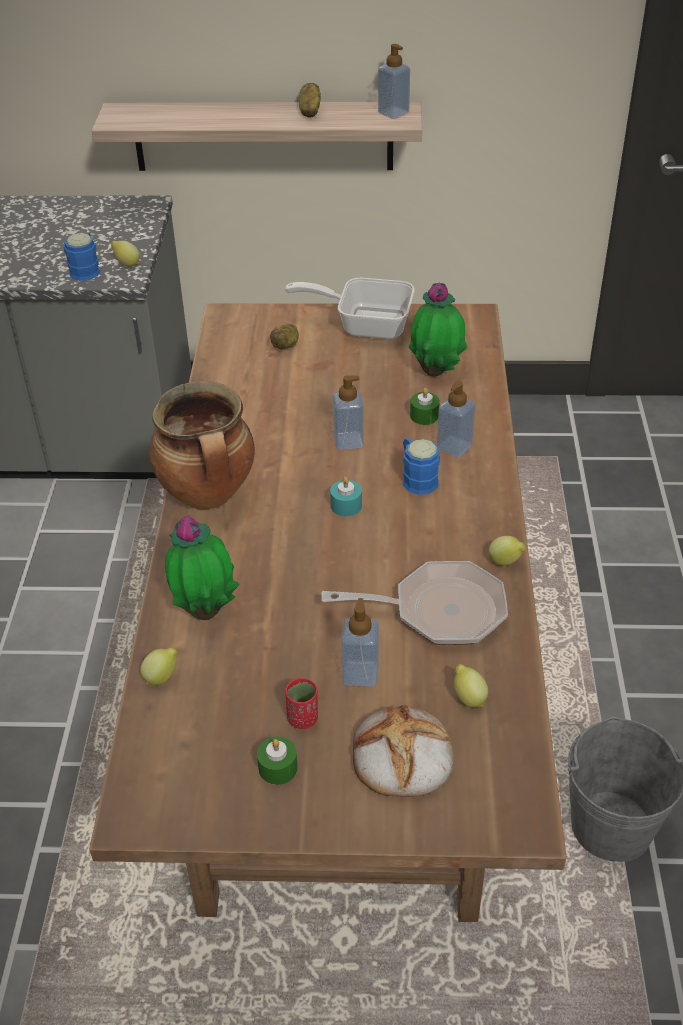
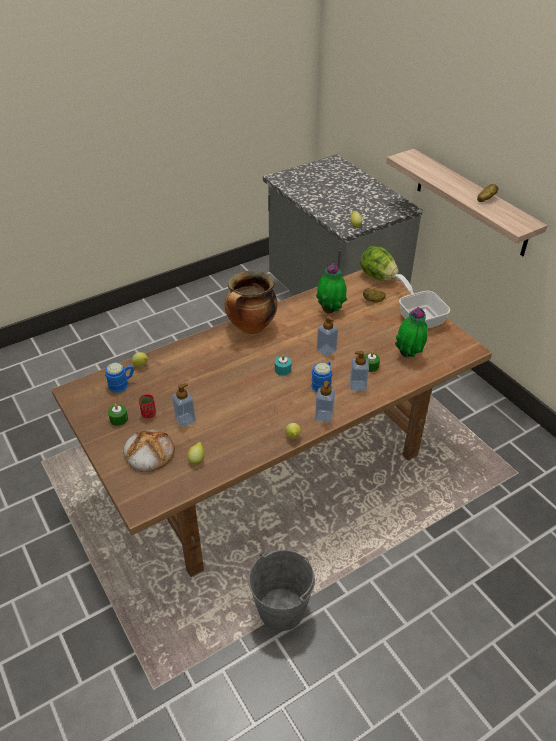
camera: 55 degrees right, 0 degrees up
blue mug [64,233,101,281] -> blue mug moved to [105,362,134,393]
potted plant [165,515,240,620] -> potted plant moved to [316,263,347,314]
frying pan [322,561,508,645] -> none
soap dispenser [378,44,410,119] -> soap dispenser moved to [315,381,335,423]
none -> lettuce [360,246,399,281]

